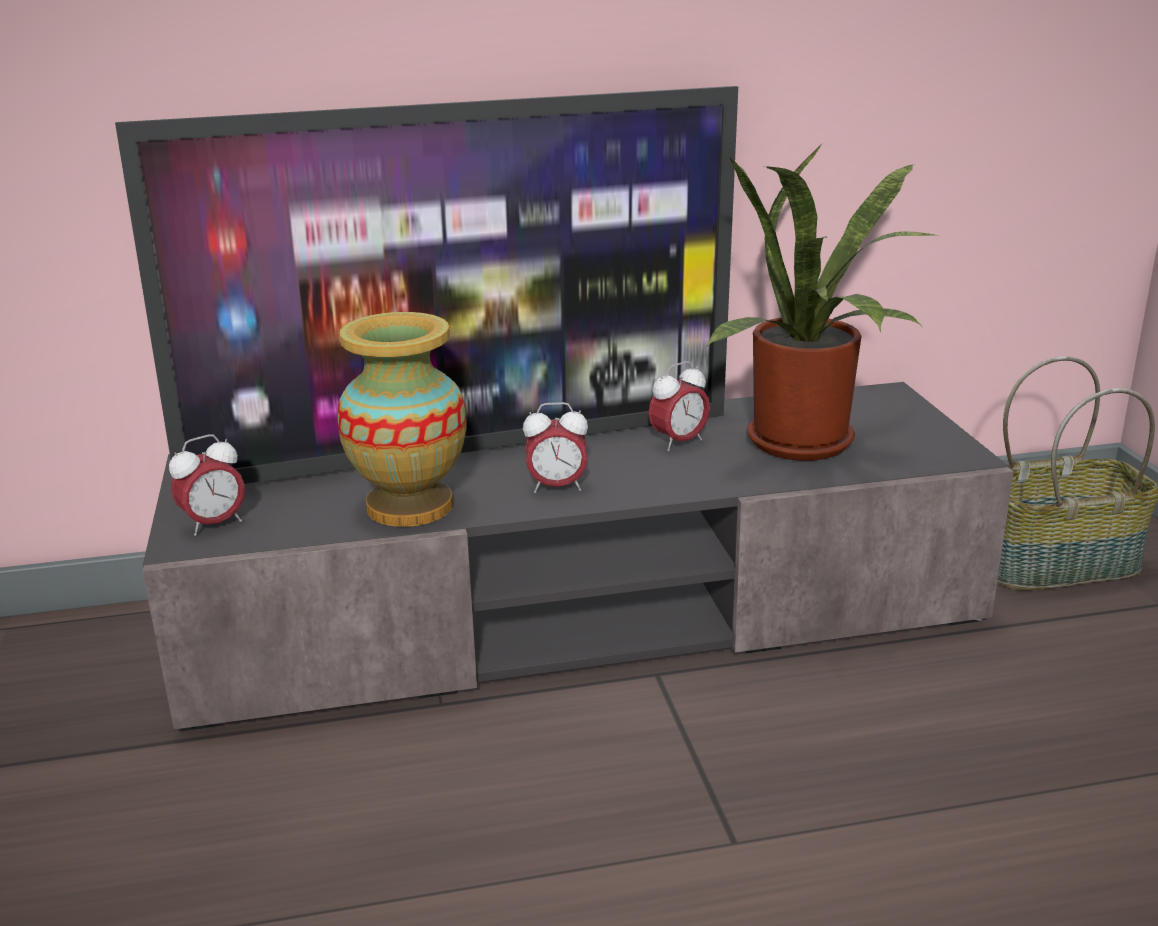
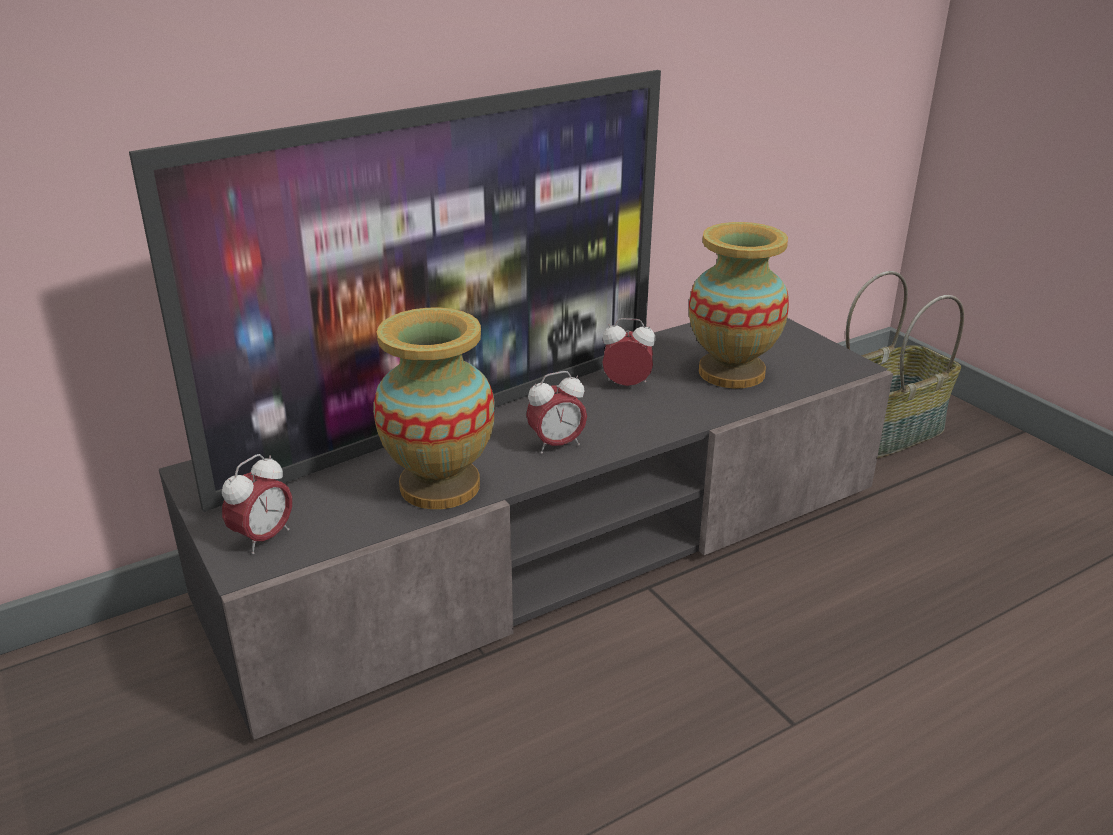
camera: 20 degrees left, 5 degrees up
alarm clock [648,361,710,451] -> alarm clock turned 120 degrees counterclockwise [602,318,656,386]
potted plant [706,142,938,461] -> vase [689,222,789,388]

